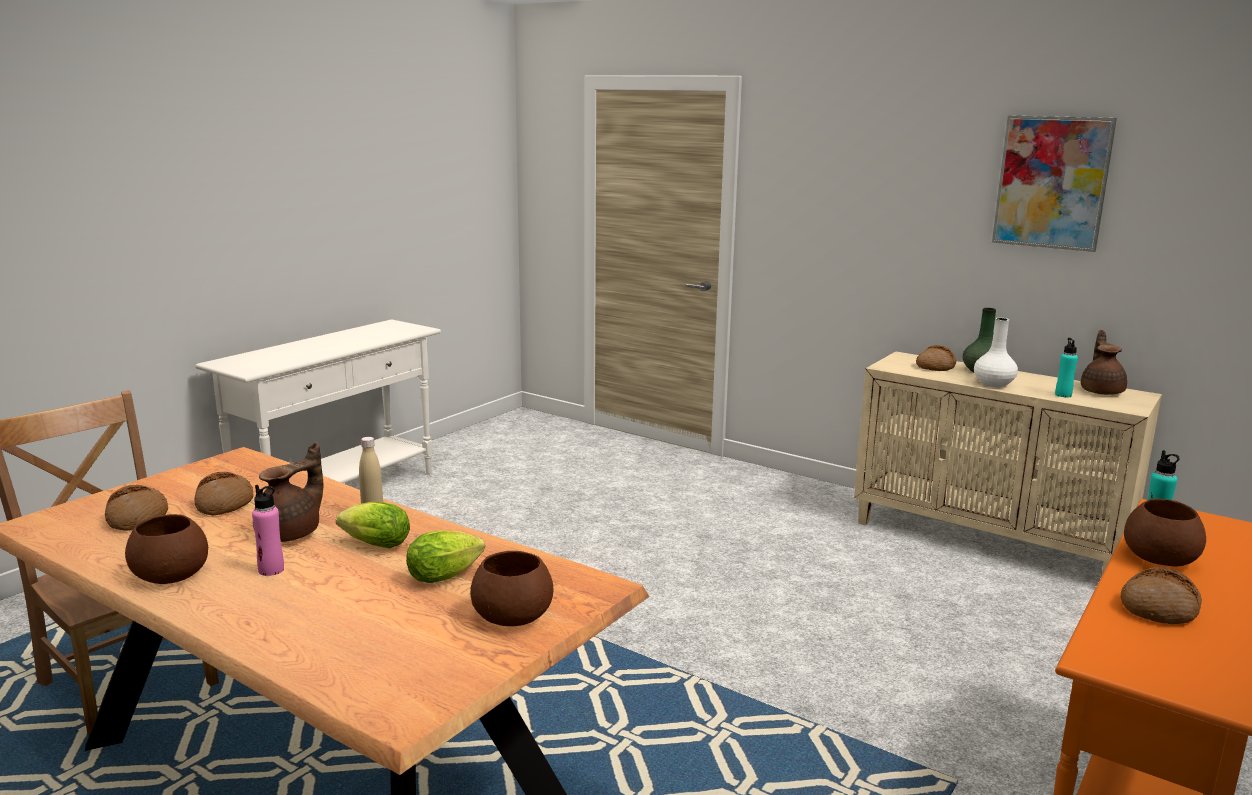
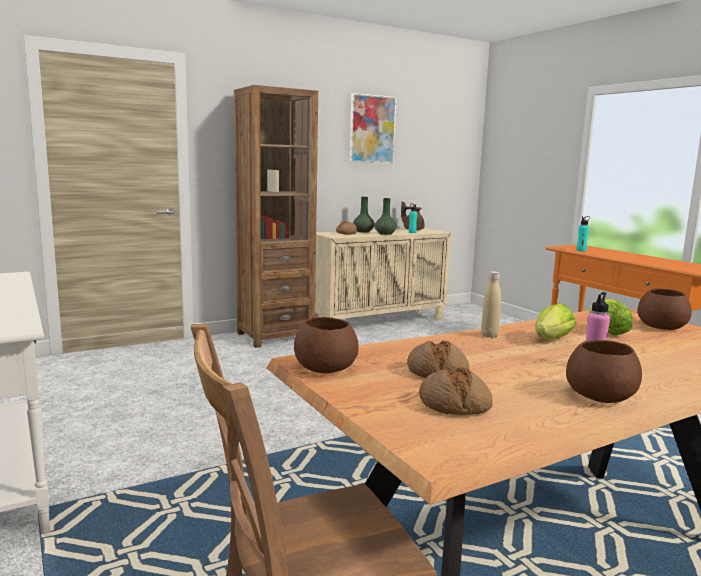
camera: 65 degrees left, 5 degrees down
brown teapot [253,442,323,542] -> none
white vase [974,318,1018,387] -> green vase [375,198,397,235]
bread [1120,567,1202,624] -> none
brown bowl [1124,499,1206,567] -> brown bowl moved to [294,317,359,373]
none -> brown bookcase [234,85,318,348]

